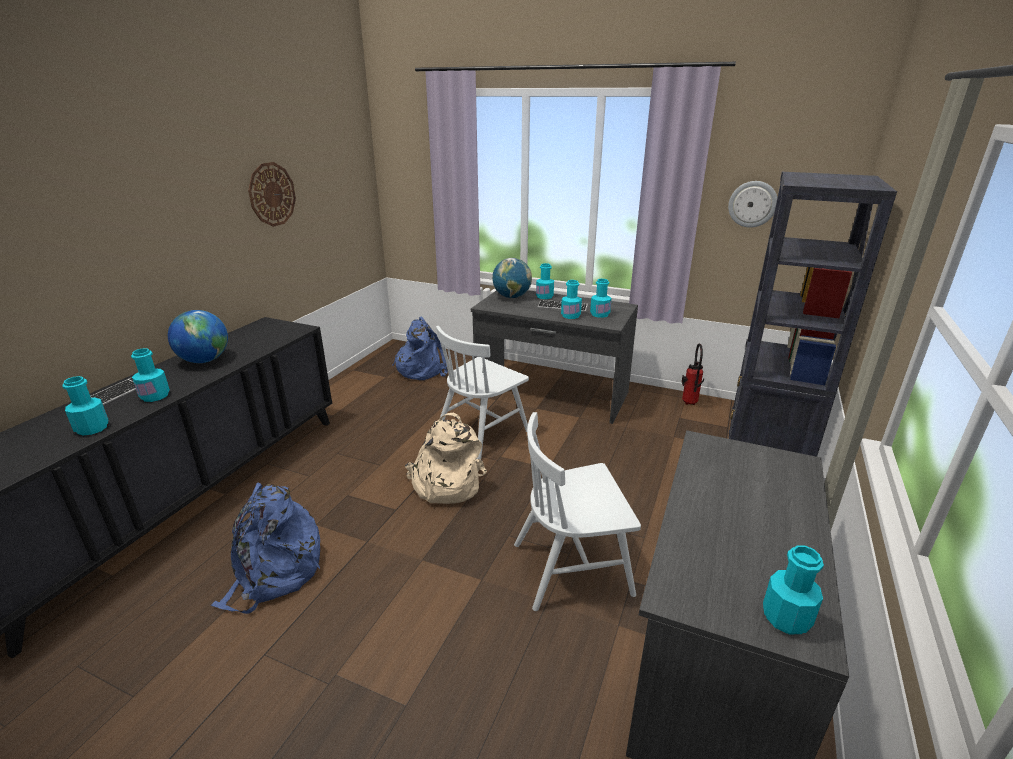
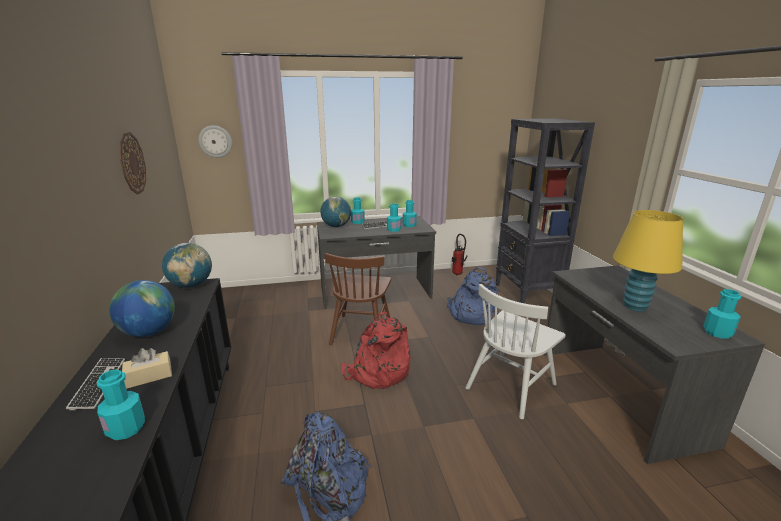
camera: 35 degrees left, 5 degrees down
turquoise bottle [131,348,170,402] -> beige tissue box [122,348,172,389]
blue backpack [392,317,448,380] -> blue backpack moved to [447,267,499,325]
beige backpack [405,413,487,504] -> red backpack [341,312,411,389]
white chair [436,326,529,459] -> brown chair [325,253,391,345]
wall clock [728,181,777,228] -> wall clock moved to [198,125,232,158]
none -> globe [162,243,212,288]
none -> yellow table lamp [613,210,683,312]

